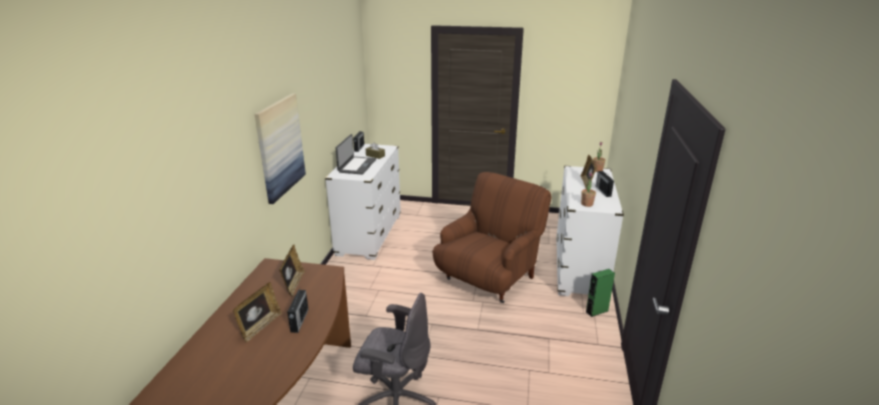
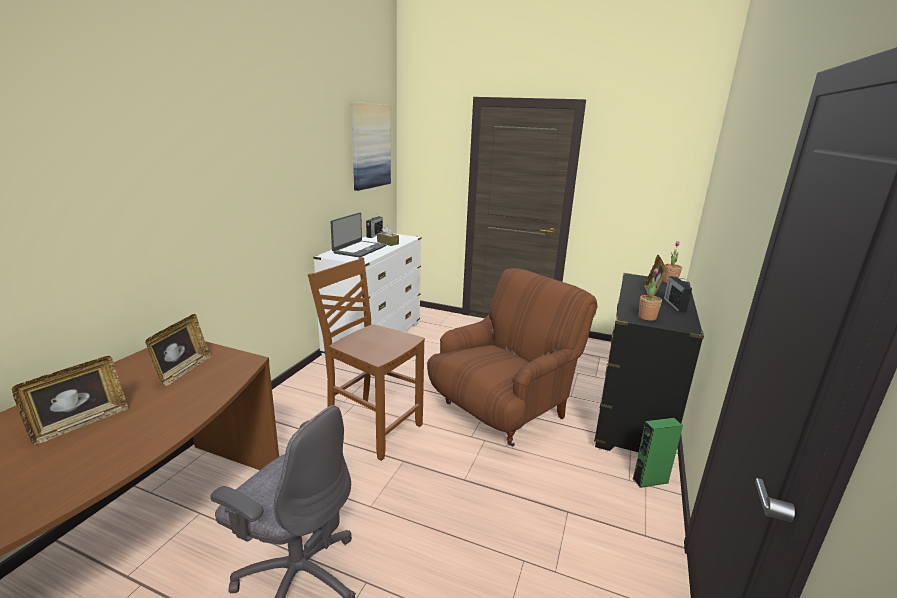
camera: 10 degrees right, 5 degrees down
picture [255,93,306,204] -> picture moved to [351,102,391,191]
radio [287,289,309,333] -> none
white dresser [556,166,624,296] -> black dresser [594,273,704,452]
none -> brown chair [308,257,425,461]

